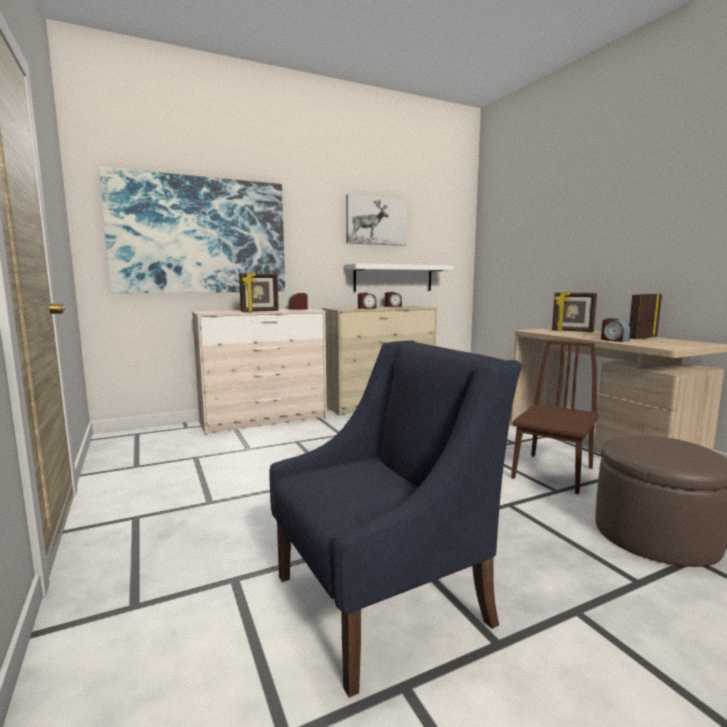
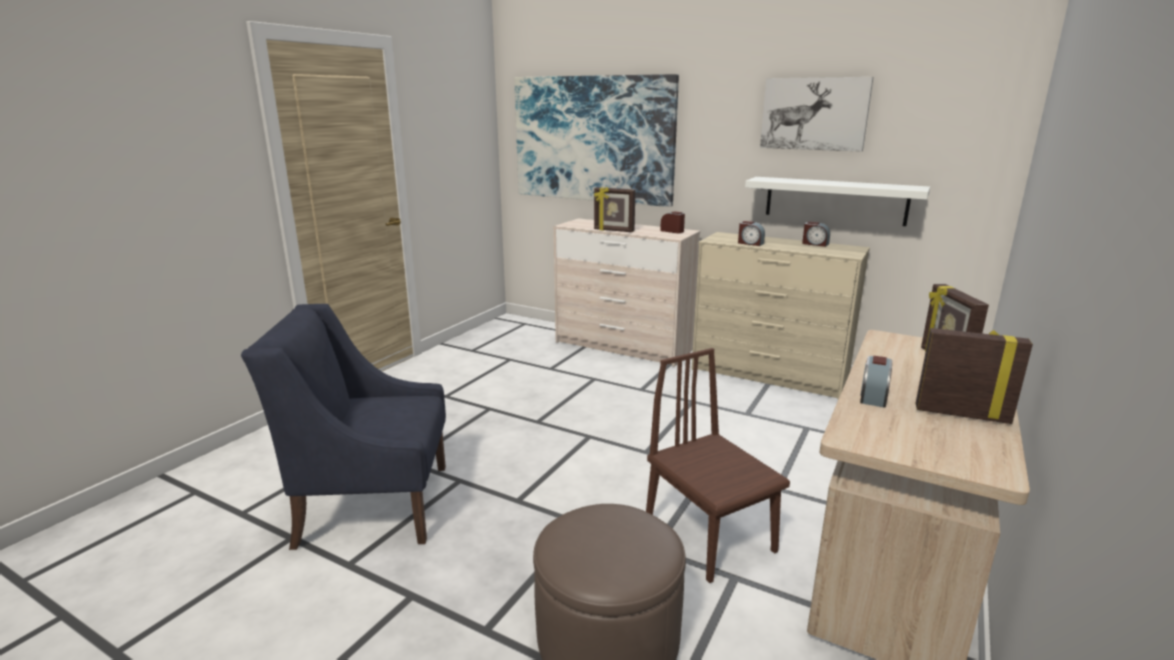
camera: 55 degrees right, 10 degrees up
blue armchair [269,341,522,698] -> blue armchair turned 150 degrees clockwise [241,304,446,550]
brown chair [511,340,599,494] -> brown chair turned 120 degrees counterclockwise [646,348,790,583]

